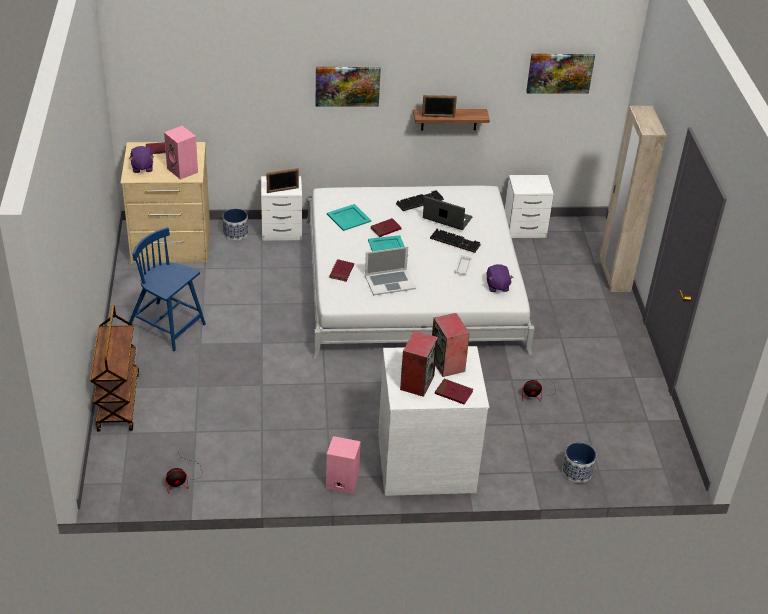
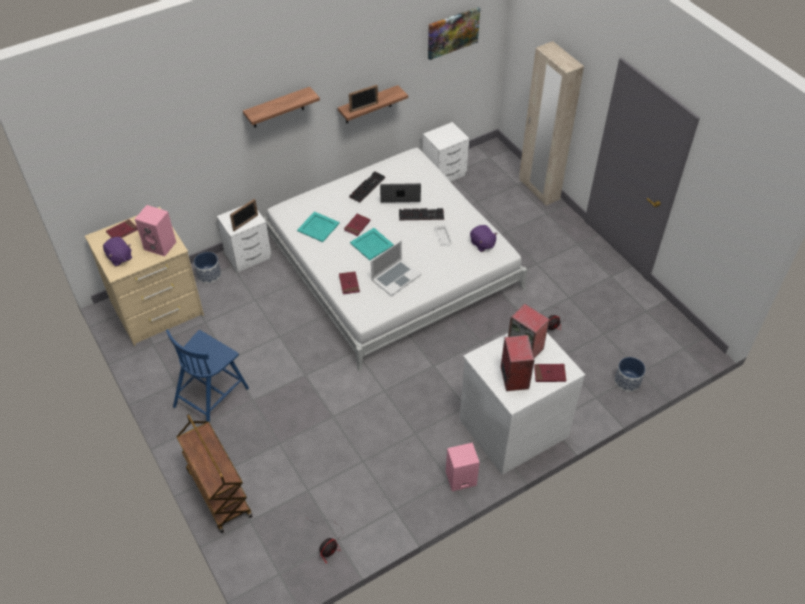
camera: 25 degrees left, 10 degrees up
blue chair [129,227,206,351] -> blue chair turned 60 degrees counterclockwise [166,329,249,423]
picture [316,67,381,106] -> shelf [243,87,320,128]

